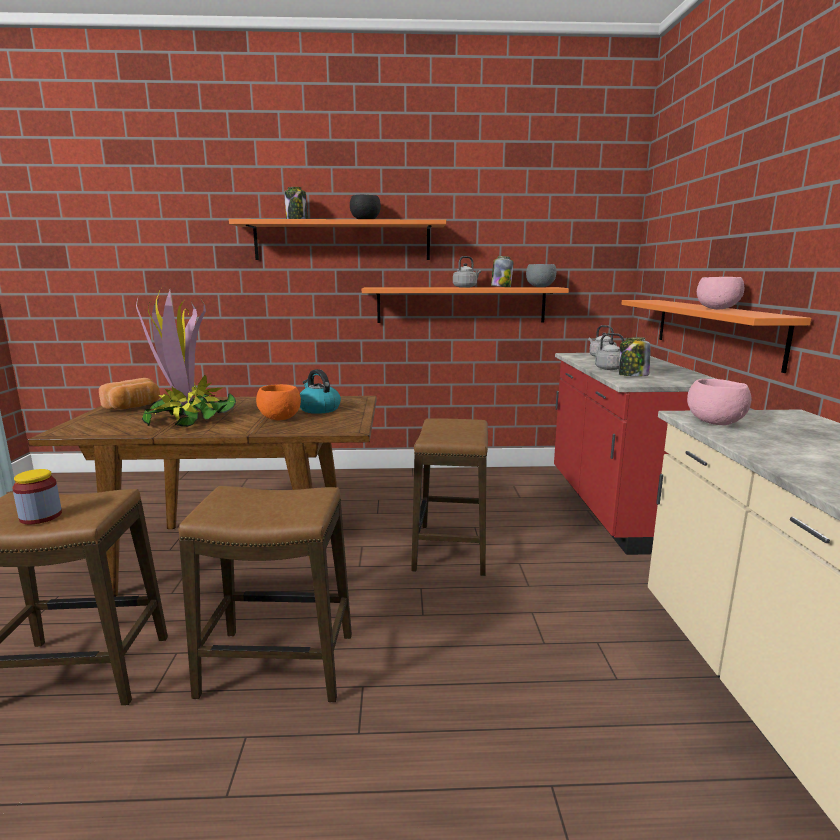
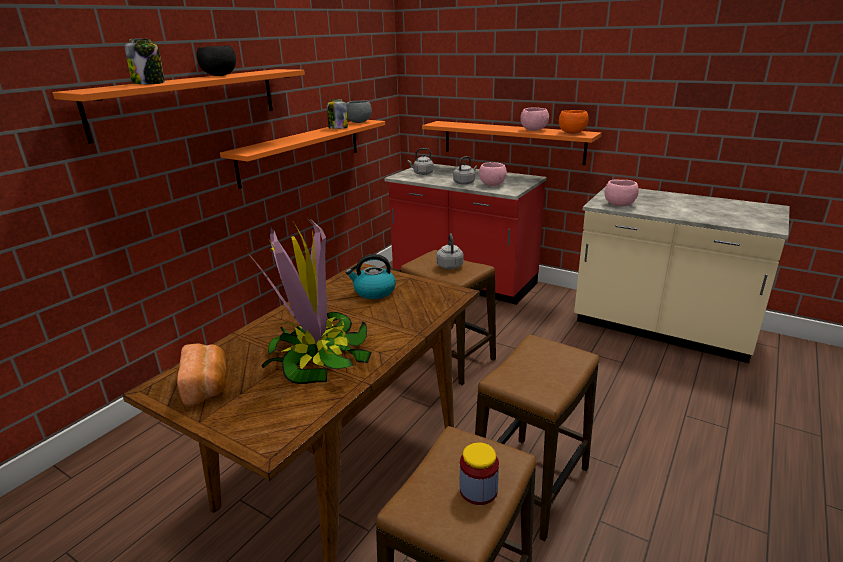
camera: 55 degrees left, 10 degrees up
orange bowl [256,384,301,420] -> orange bowl moved to [559,110,588,134]
grey kettle [453,256,481,288] -> grey kettle moved to [436,233,463,269]
jar [619,338,651,376] -> pink bowl [479,162,507,186]

